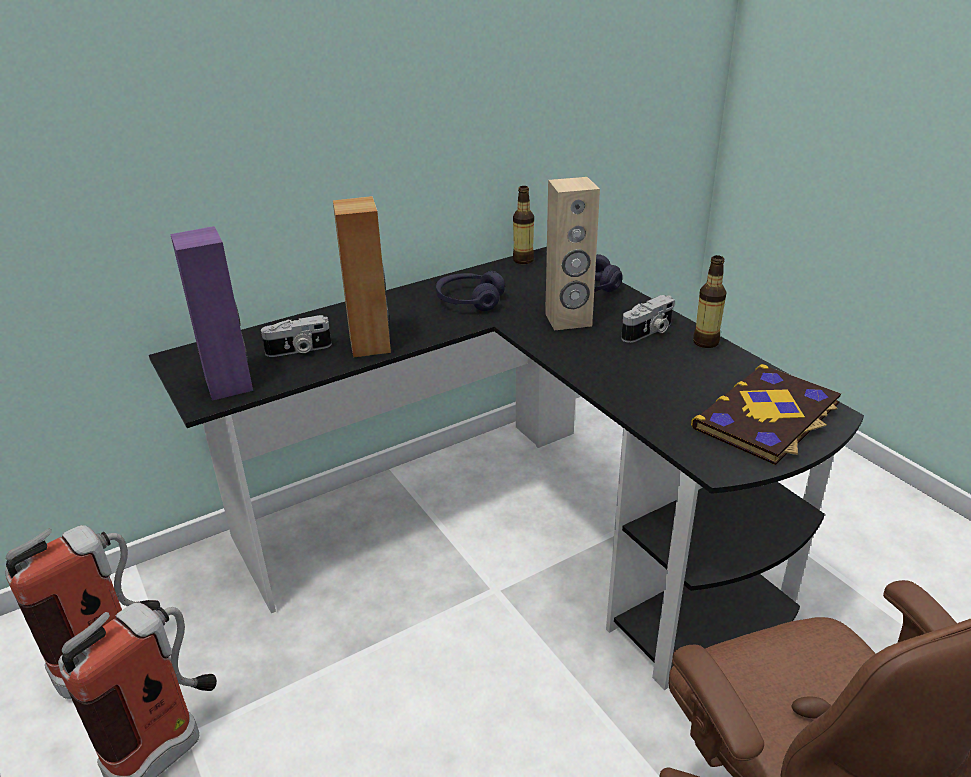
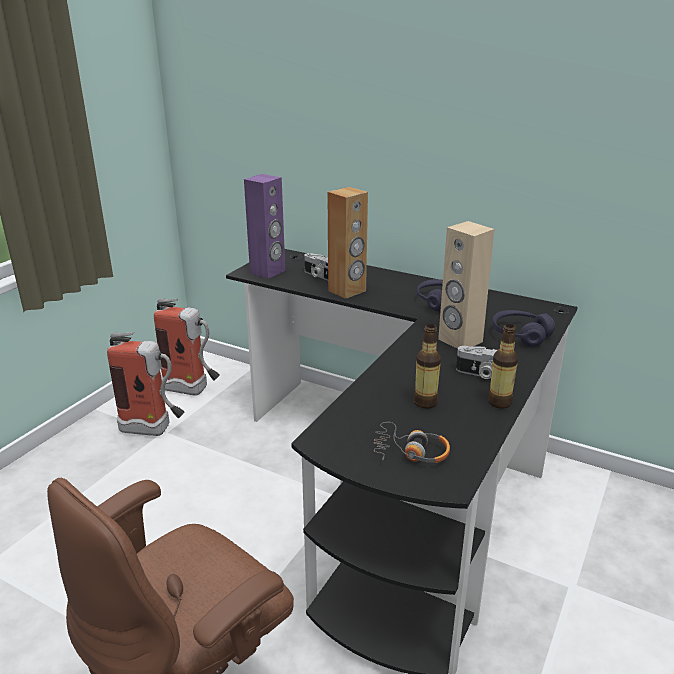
camera: 60 degrees right, 5 degrees down
bottle [513,186,534,264] -> bottle moved to [414,324,441,409]
book [691,364,841,465] -> headphones [373,422,450,463]

